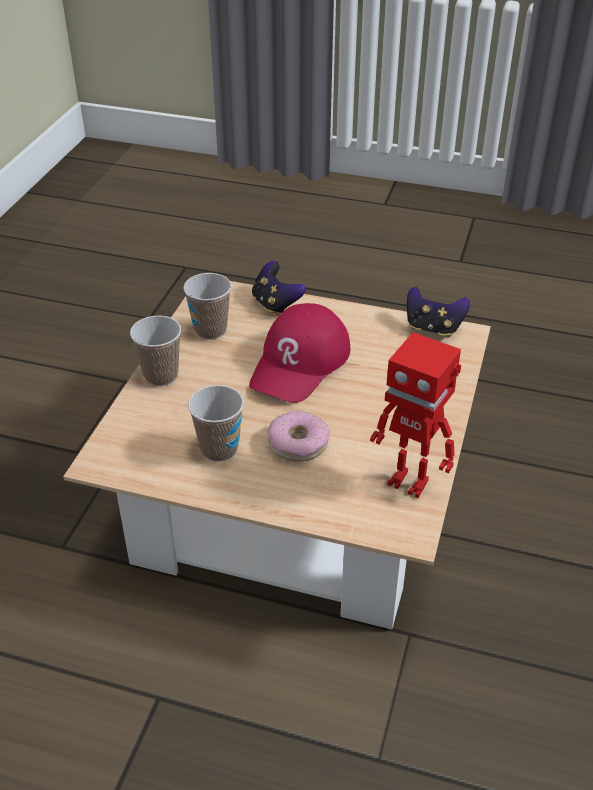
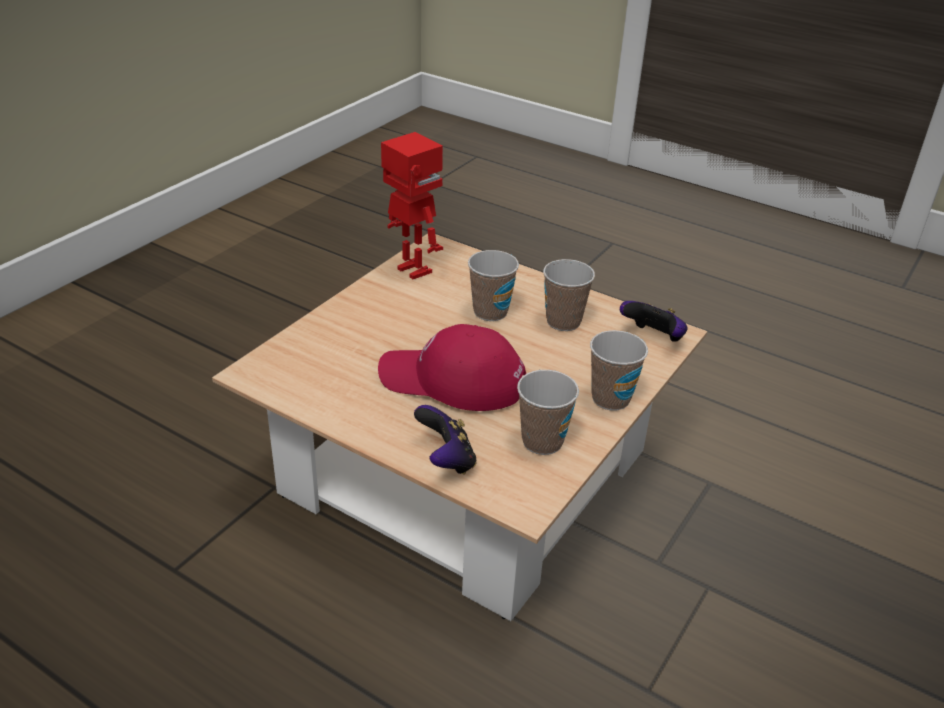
camera: 165 degrees left, 5 degrees down
red cap [249,303,351,403] -> red cap turned 120 degrees counterclockwise [378,324,526,411]
donut [267,411,330,462] -> cup [468,250,519,321]
game controller [407,287,470,337] -> game controller moved to [620,301,688,342]

